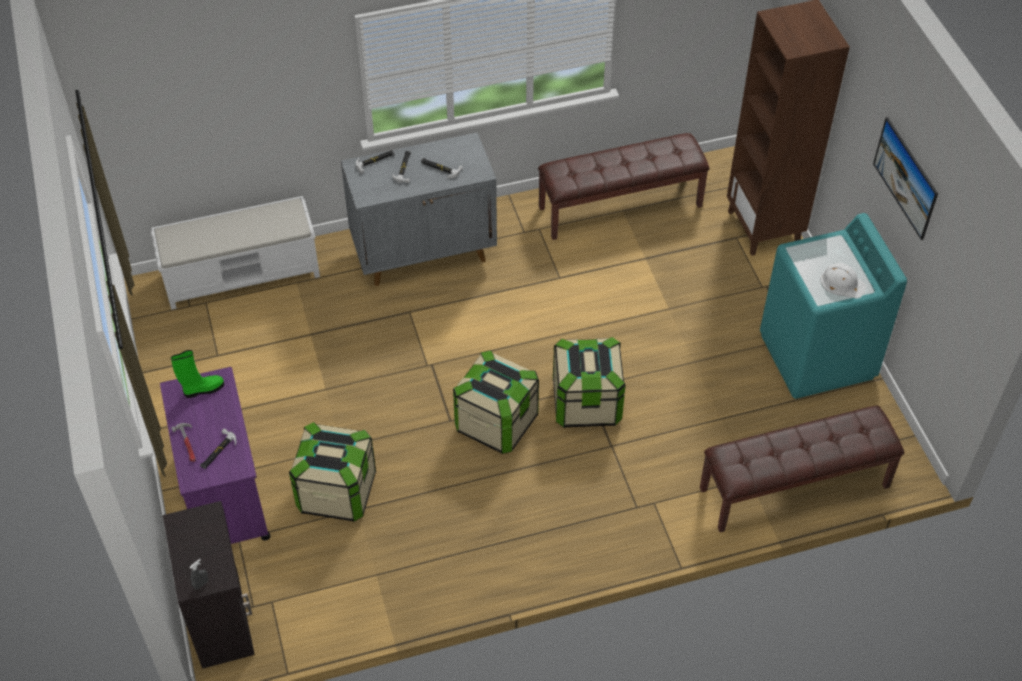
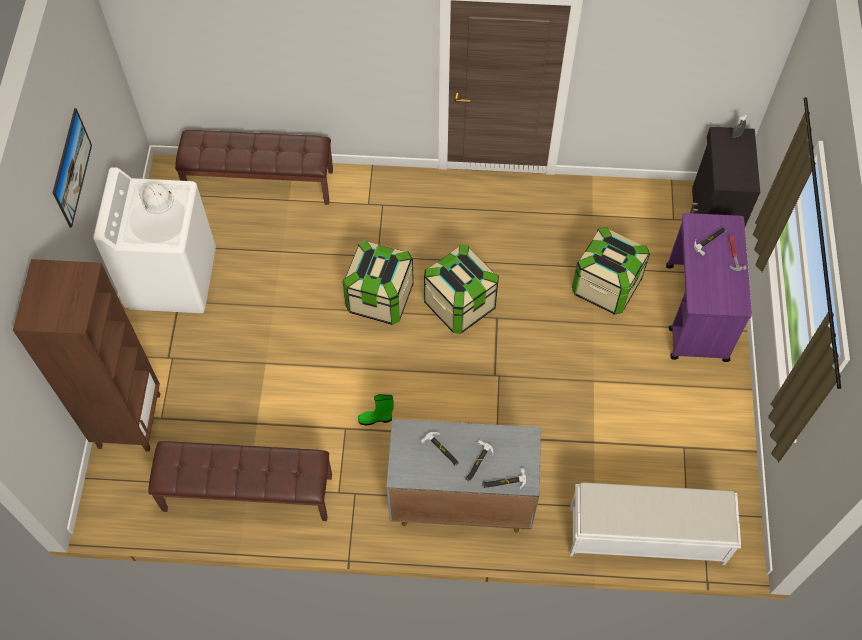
camera: 160 degrees left, 10 degrees up
green boot [171,350,224,398] -> green boot moved to [358,394,394,425]
turquoise washing machine [760,213,907,399] -> white washing machine [93,167,216,313]

